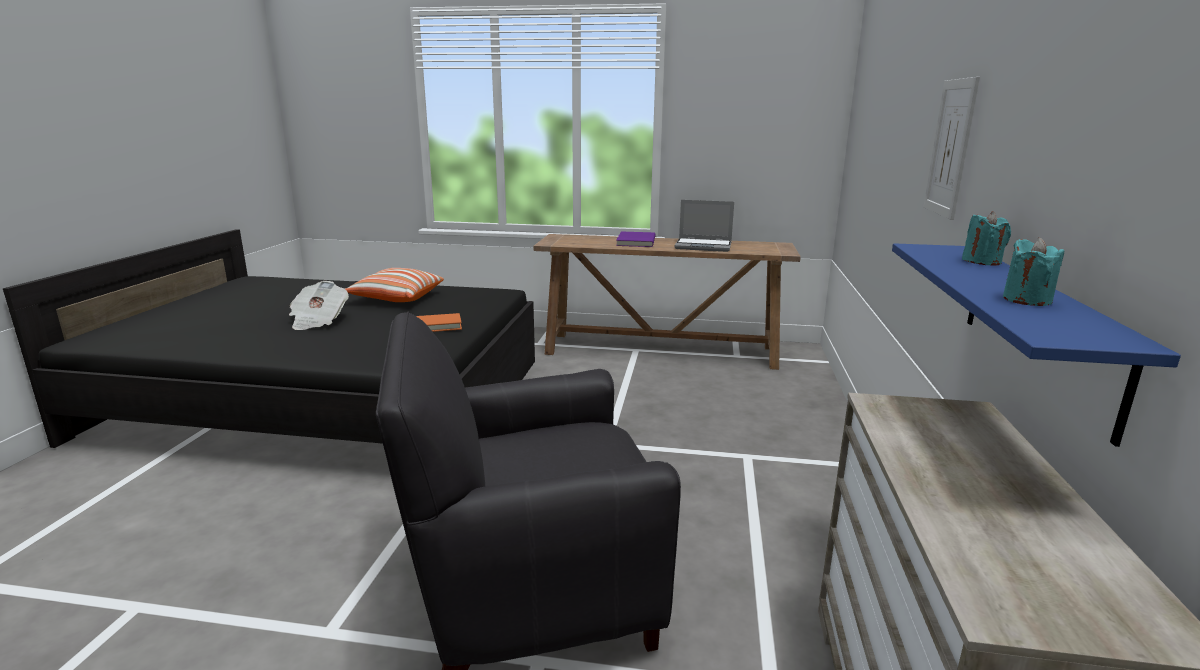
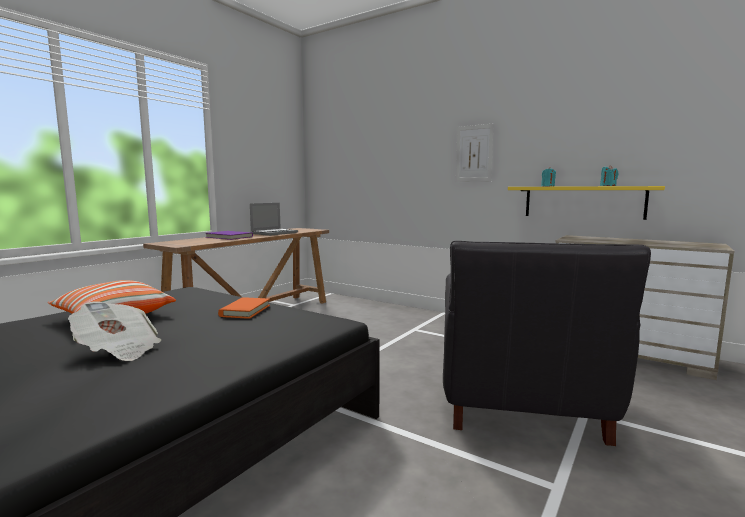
camera: 65 degrees left, 10 degrees down
blue shelf [892,243,1181,447] -> yellow shelf [508,186,665,220]

